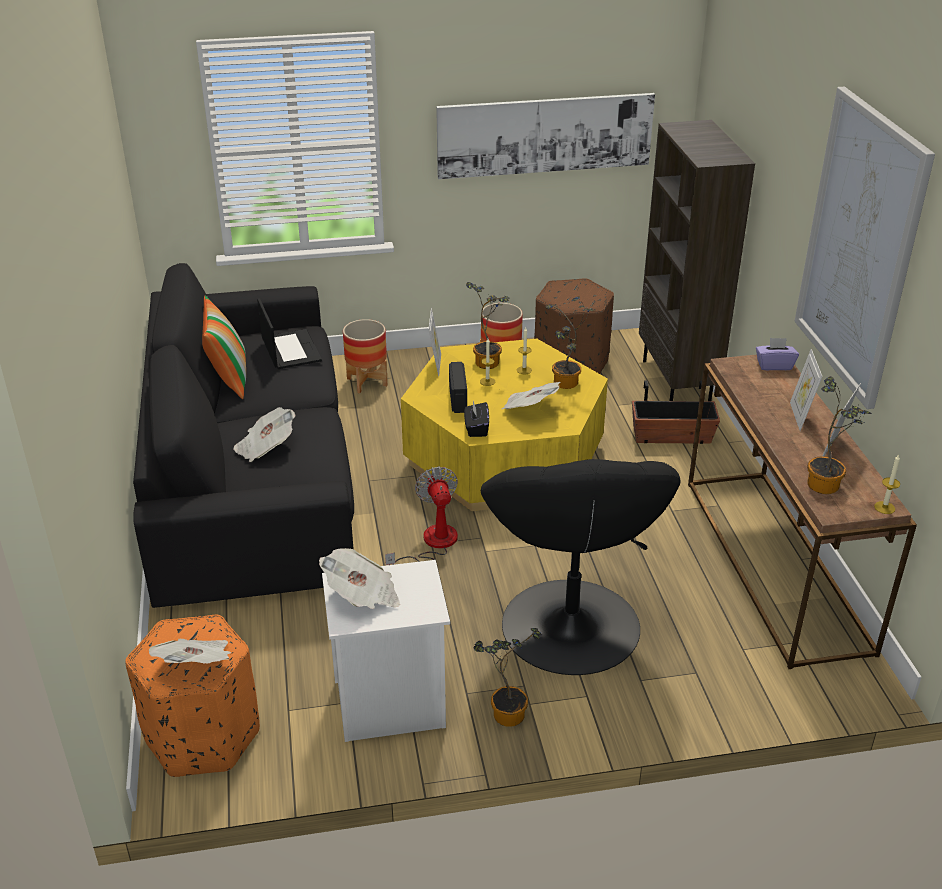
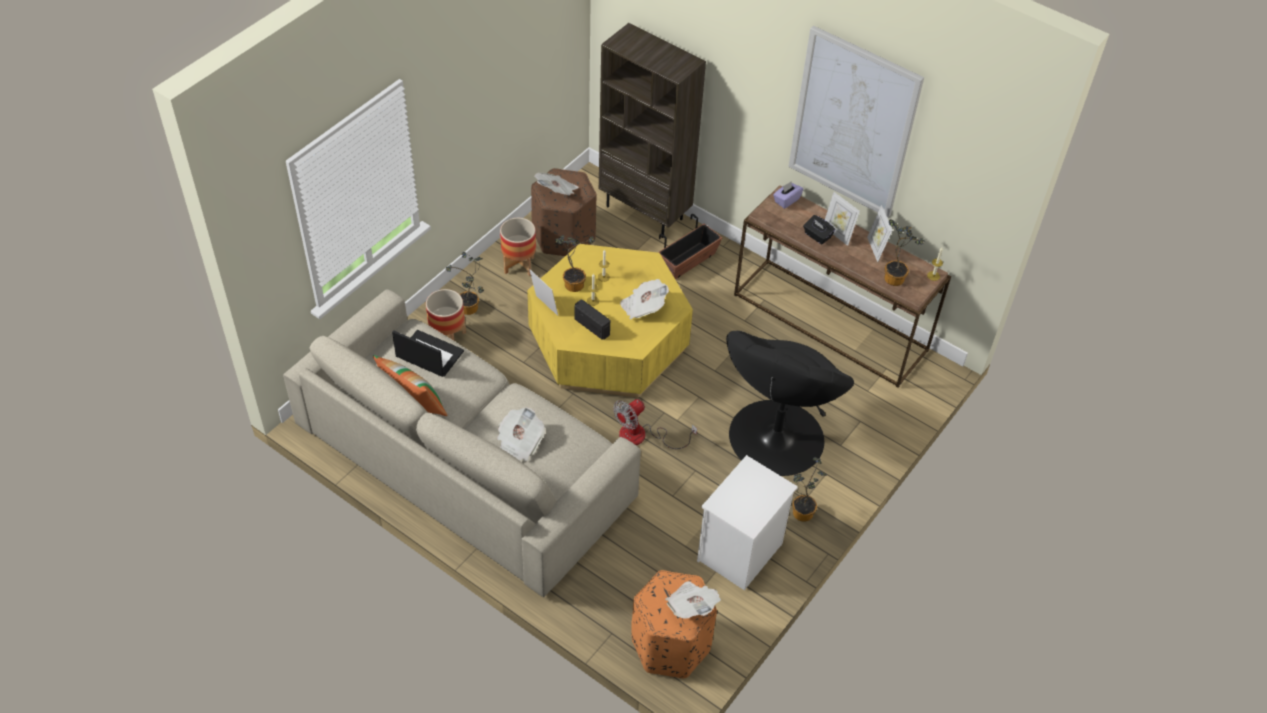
camera: 45 degrees left, 15 degrees up
black sofa [133,263,354,608] -> beige sofa [283,289,641,597]
newspaper [319,548,400,609] -> newspaper moved to [534,172,579,196]
fan [385,466,458,565] -> fan turned 75 degrees counterclockwise [613,399,697,449]
picture [436,93,655,179] -> none
black tissue box [464,401,489,437] -> black tissue box moved to [803,215,835,244]
black armchair [481,459,681,675] -> black armchair turned 75 degrees clockwise [726,331,854,476]
potted plant [546,296,594,389] -> potted plant moved to [446,252,484,315]

